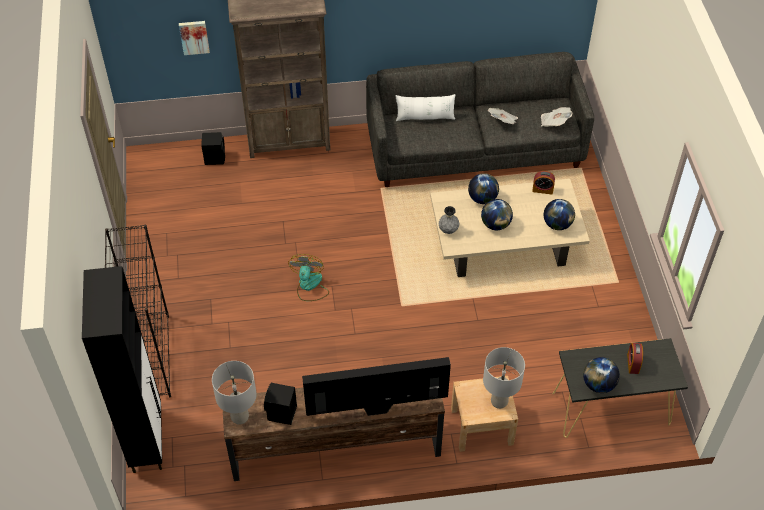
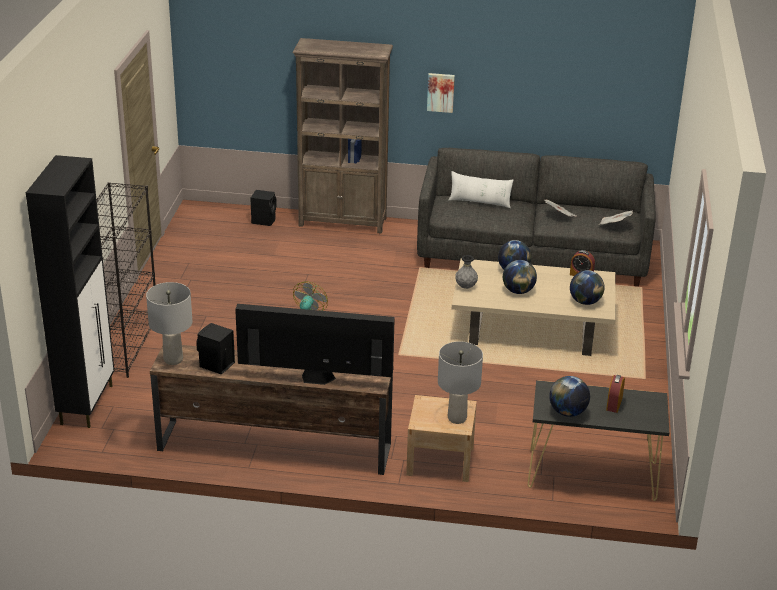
camera: 15 degrees right, 20 degrees down
picture [179,21,210,55] -> picture moved to [427,73,455,113]

